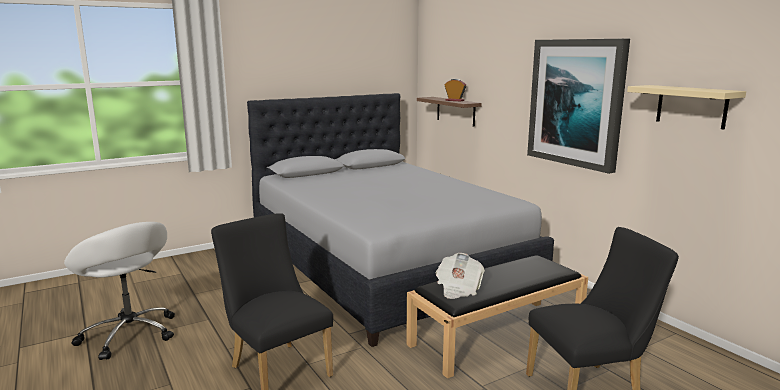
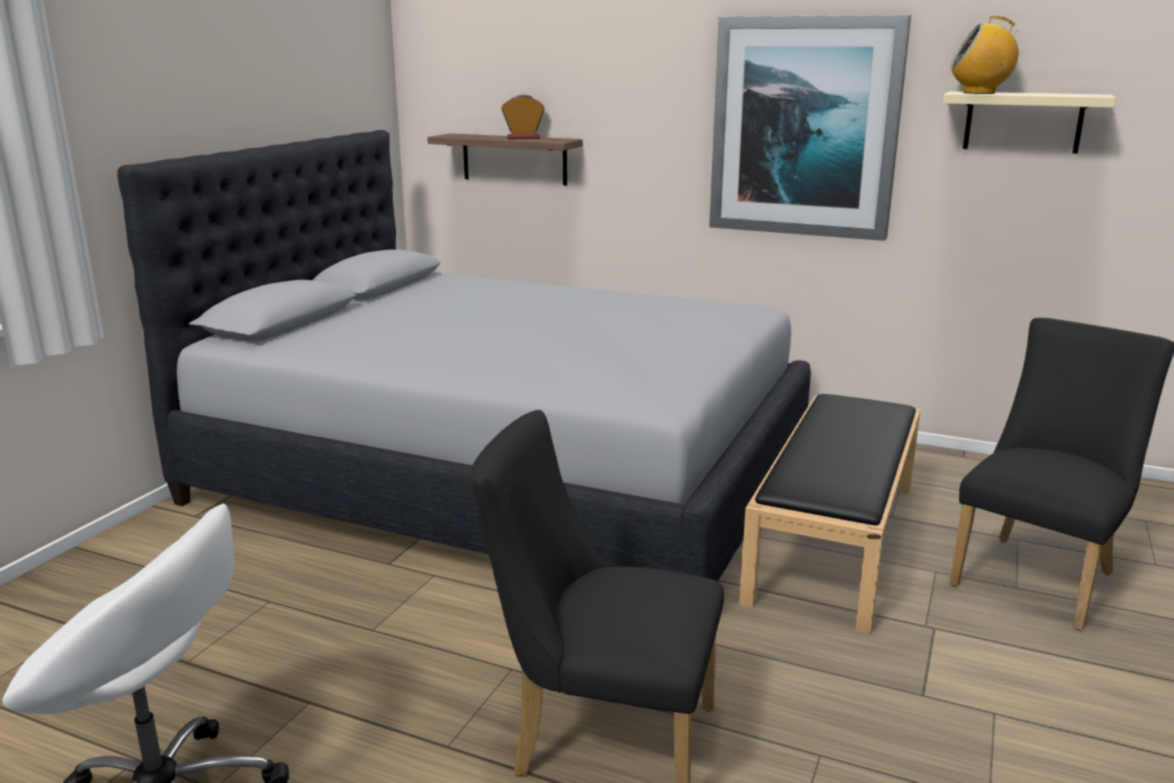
camera: 35 degrees left, 5 degrees up
newspaper [435,253,485,299] -> none
none -> radio [950,16,1018,94]

